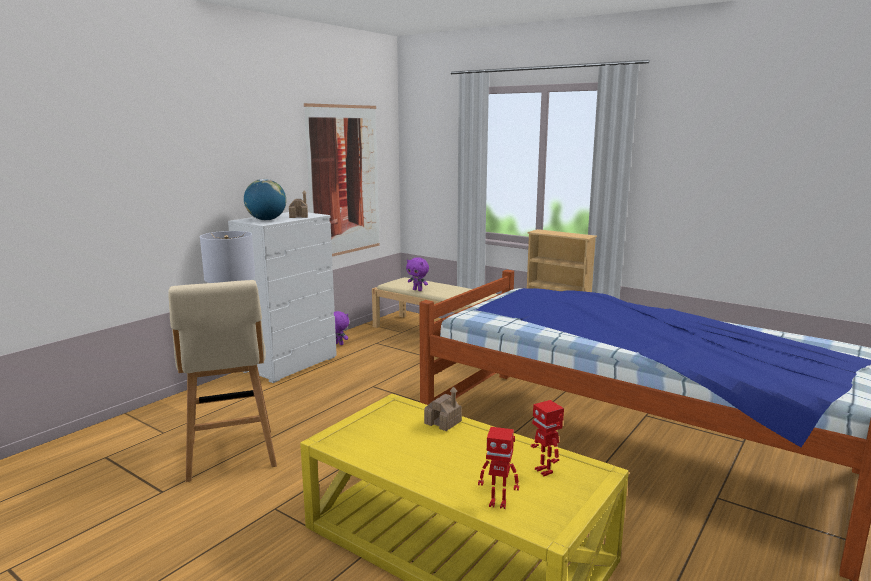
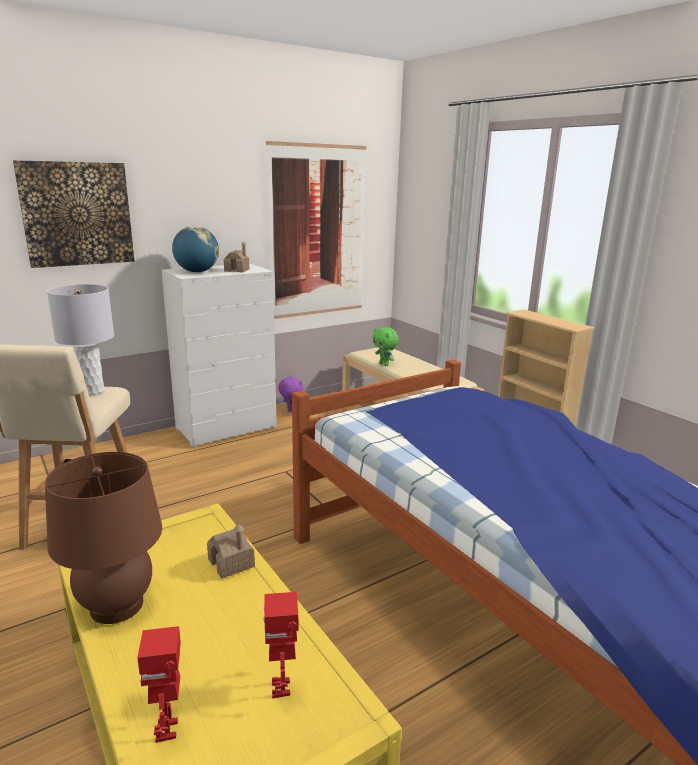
camera: 20 degrees right, 5 degrees up
purple plush toy [406,257,429,291] -> green plush toy [372,327,399,366]
toy robot [478,427,519,509] -> toy robot turned 45 degrees clockwise [137,626,181,743]
none -> picture [13,160,135,268]
none -> brown table lamp [45,452,162,624]

